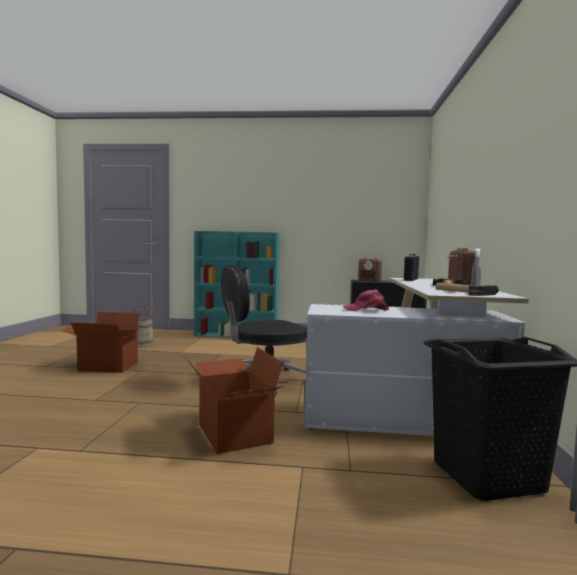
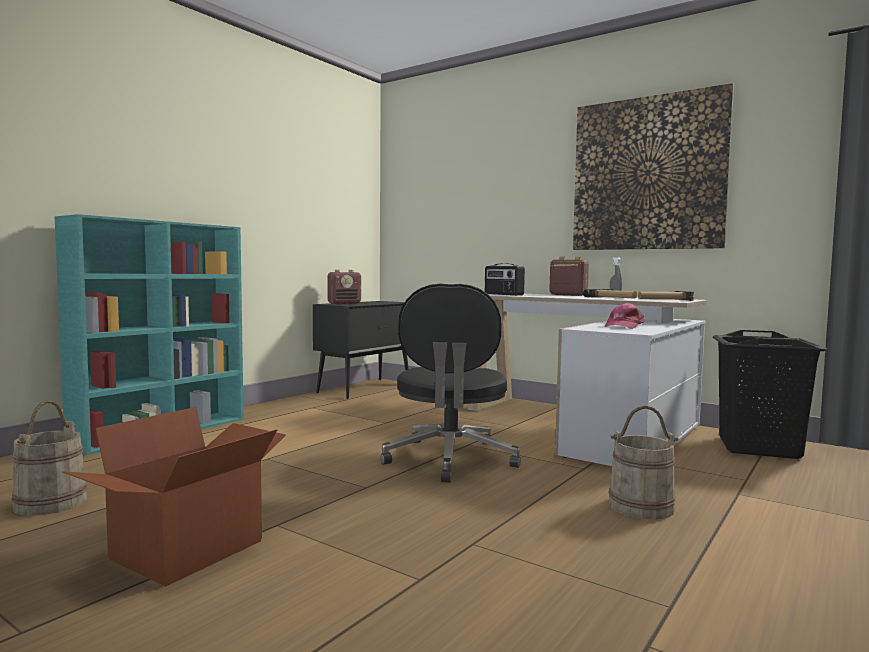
camera: 60 degrees left, 0 degrees up
cardboard box [185,347,284,454] -> beige bucket [609,405,679,519]
none -> picture [573,83,734,250]

